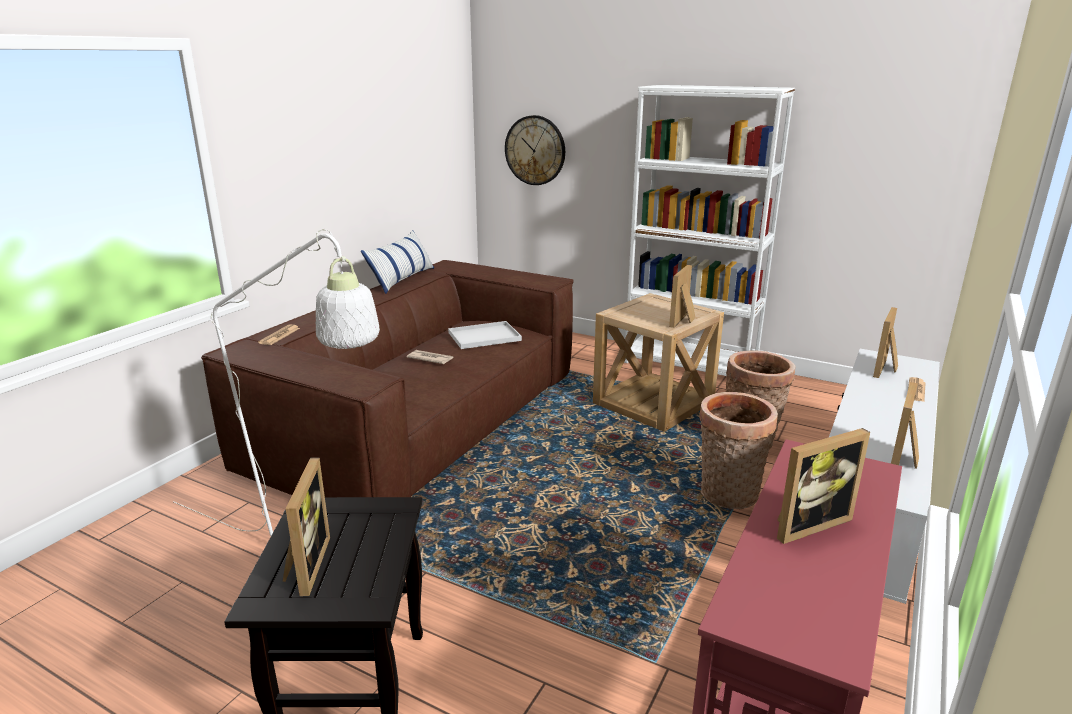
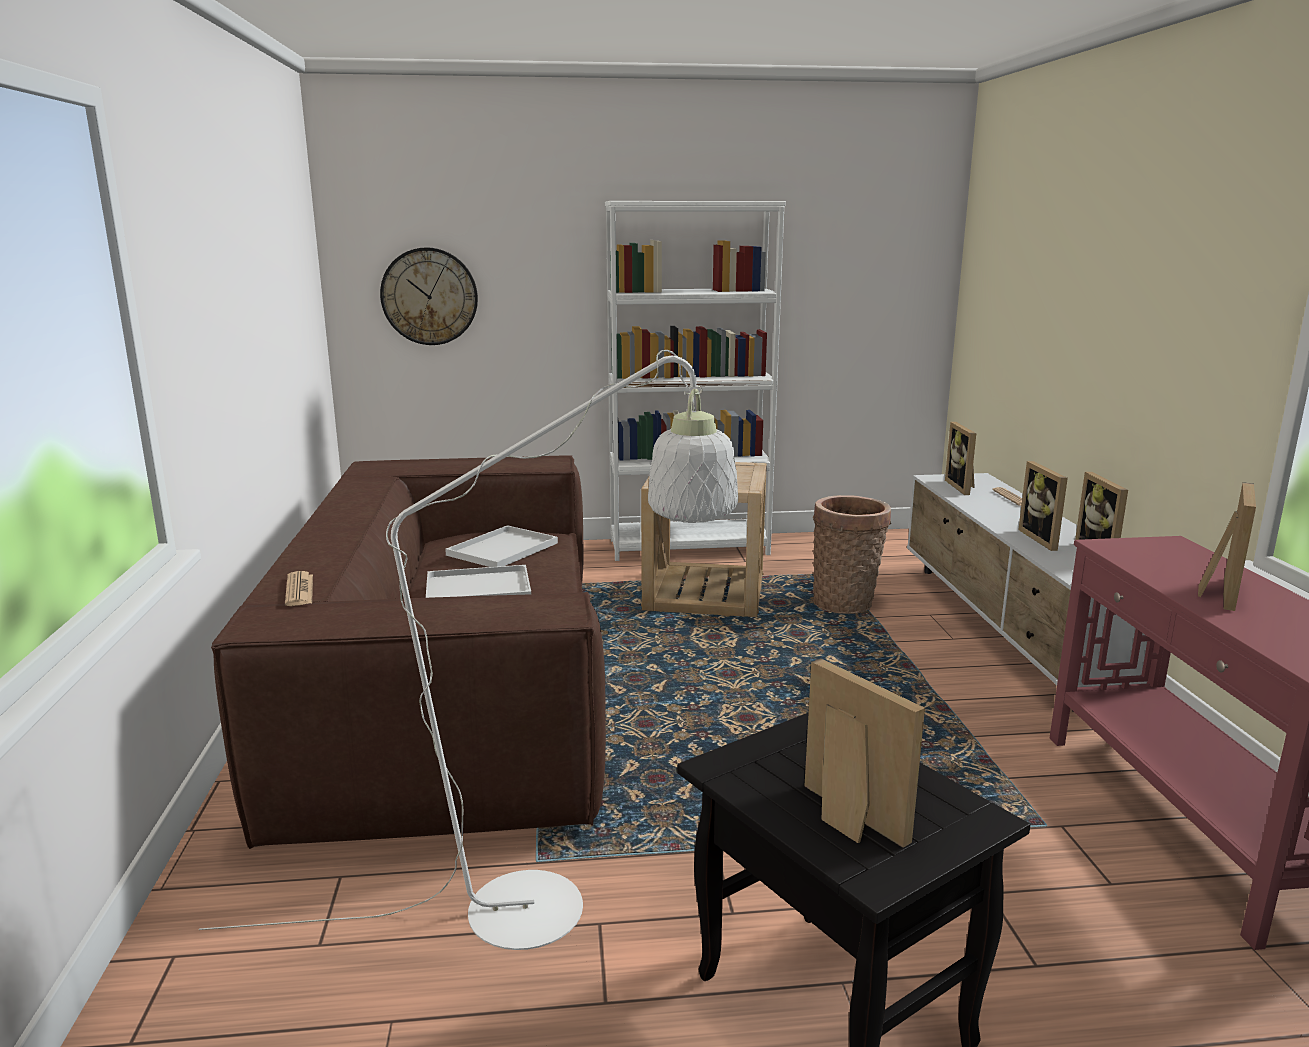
camera: 35 degrees left, 5 degrees down
pillow [361,230,434,294] -> none
newspaper [407,350,453,364] -> white tray [426,565,531,598]
picture frame [669,265,695,328] -> picture frame moved to [1018,461,1068,551]
basket [699,392,778,509] -> none

